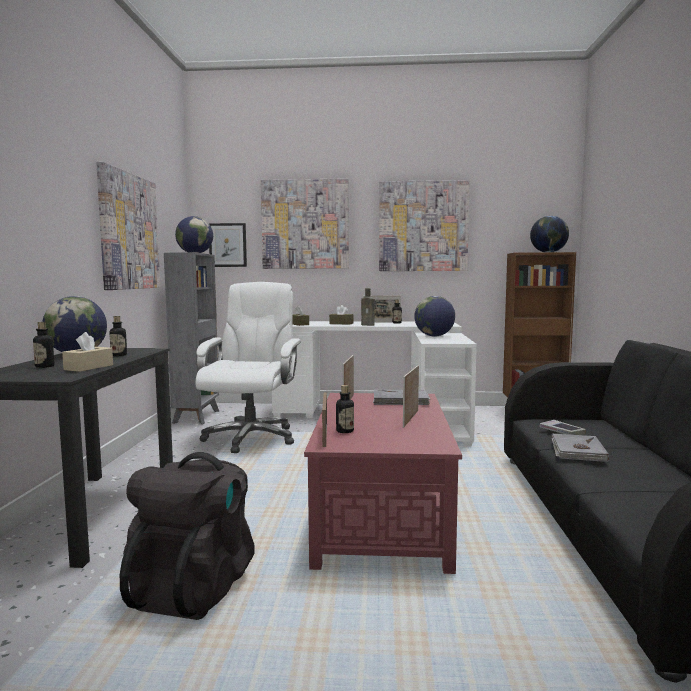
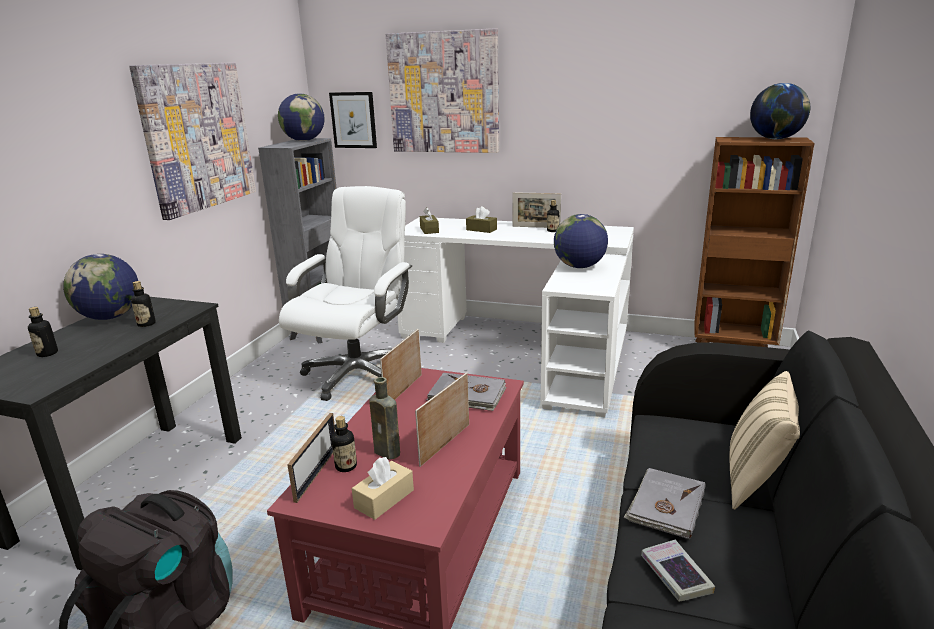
camera: 15 degrees right, 15 degrees up
beige tissue box [62,332,113,372] -> beige tissue box moved to [352,457,414,520]
brown bottle [361,288,375,326] -> brown bottle moved to [369,377,400,460]
picture [379,180,470,271] -> none
book [540,420,586,435] -> book moved to [641,540,715,602]
none -> beige pillow [730,371,800,509]

